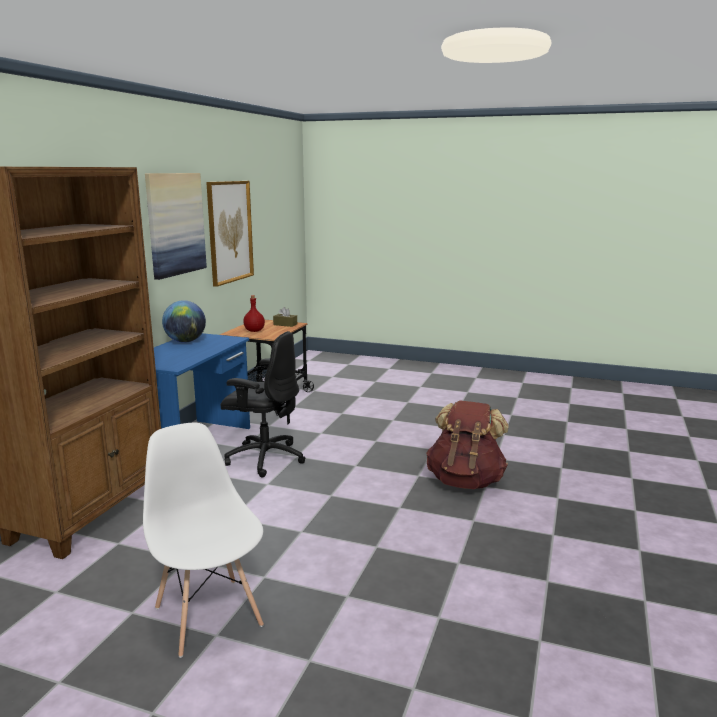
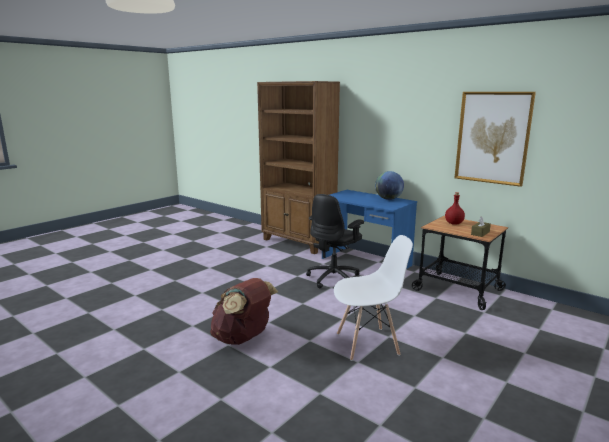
camera: 110 degrees right, 0 degrees up
white chair [143,423,264,658] -> white chair moved to [334,235,413,361]
picture [145,173,207,280] -> none

